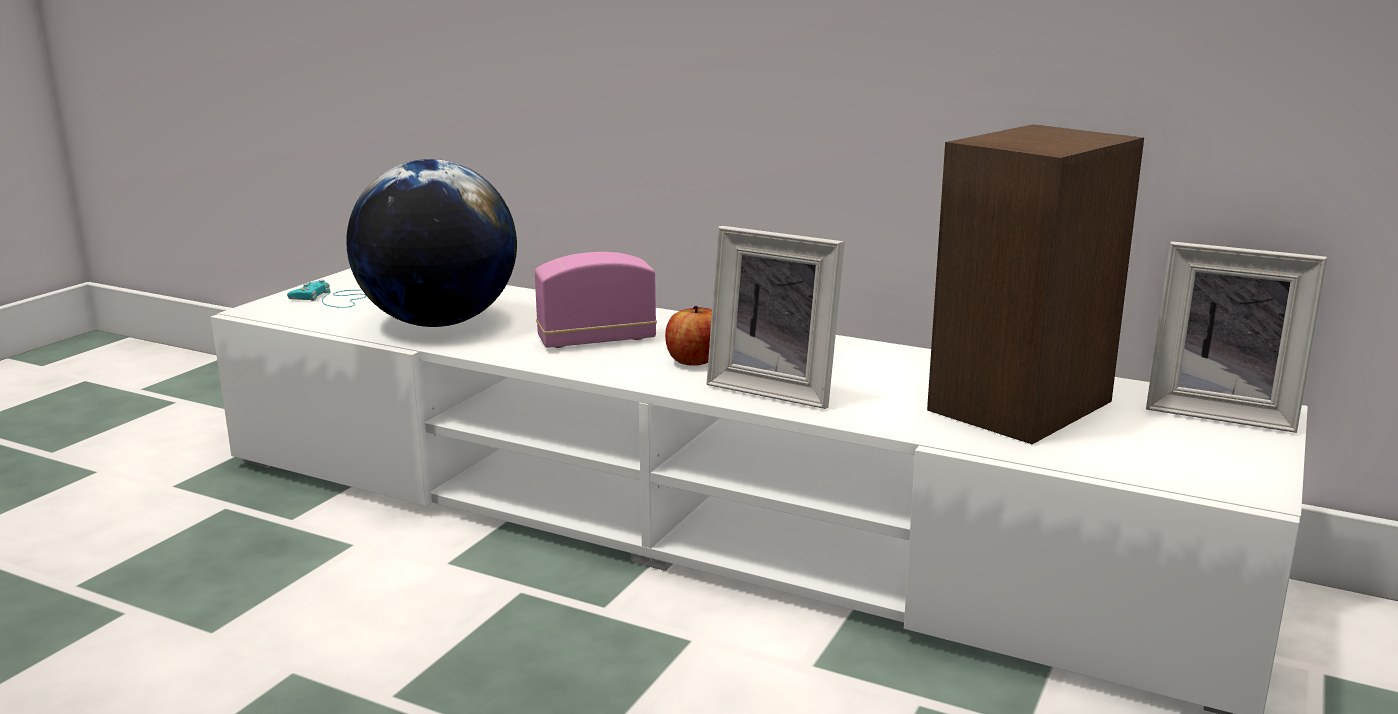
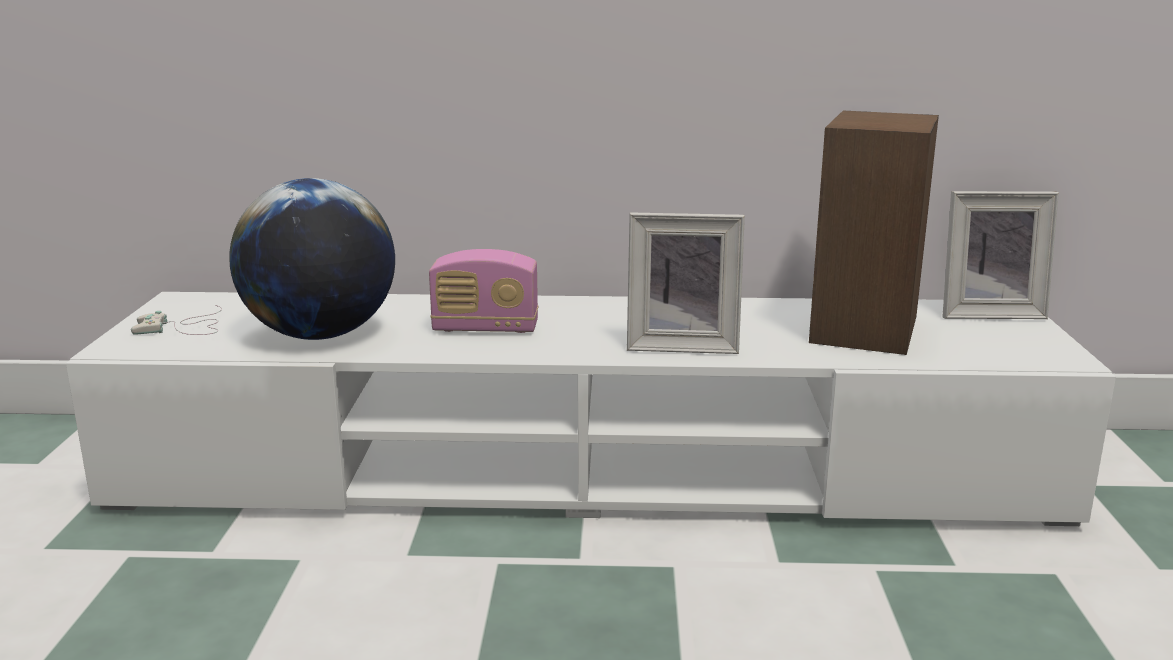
camera: 25 degrees left, 0 degrees up
turquoise game controller [287,280,366,308] -> white game controller [131,305,222,335]
radio [535,252,657,348] -> radio turned 135 degrees counterclockwise [429,249,539,333]
apple [665,306,712,366] -> none

